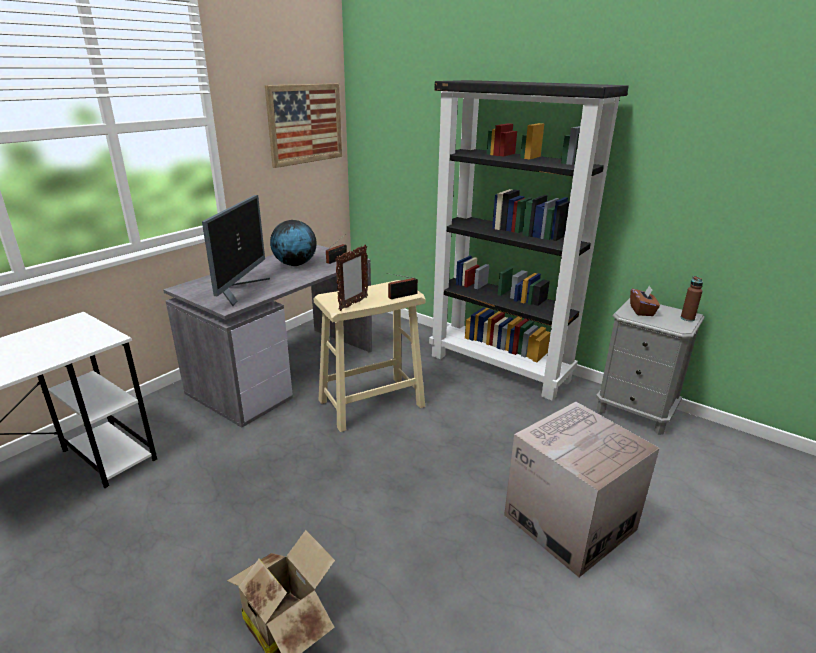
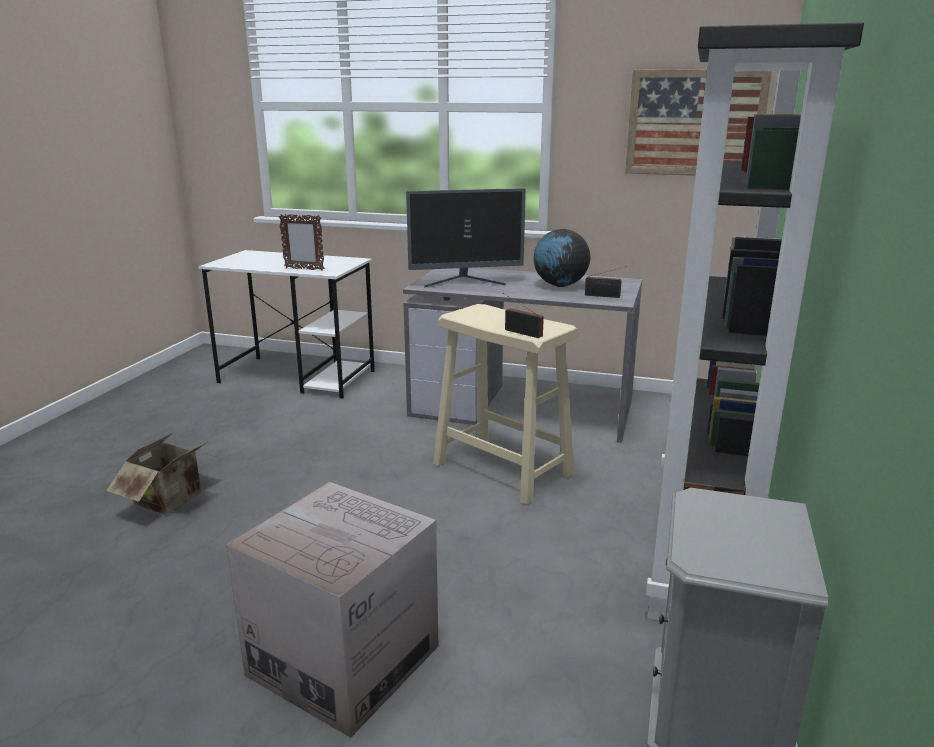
camera: 70 degrees right, 5 degrees down
picture frame [335,245,368,311] -> picture frame moved to [279,214,324,270]
brown tissue box [630,285,660,316] -> none
brown bottle [681,276,703,321] -> none

